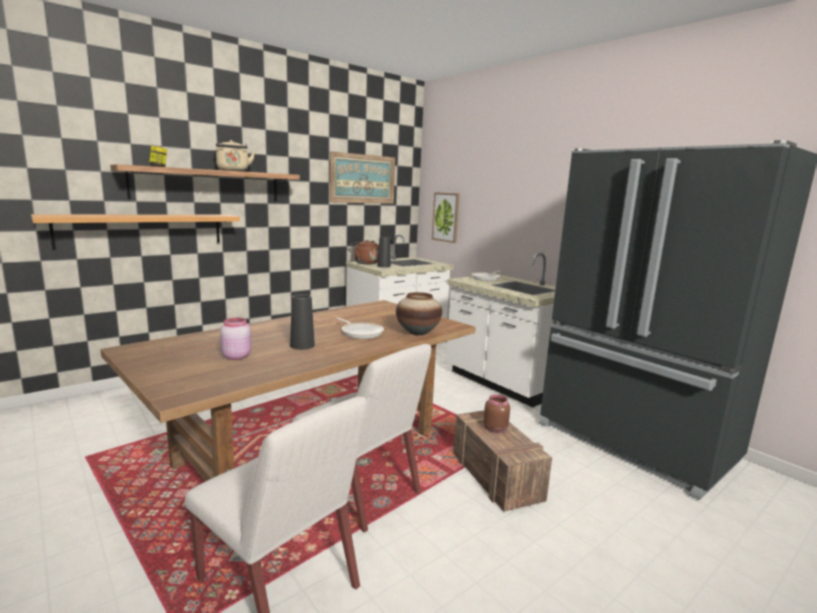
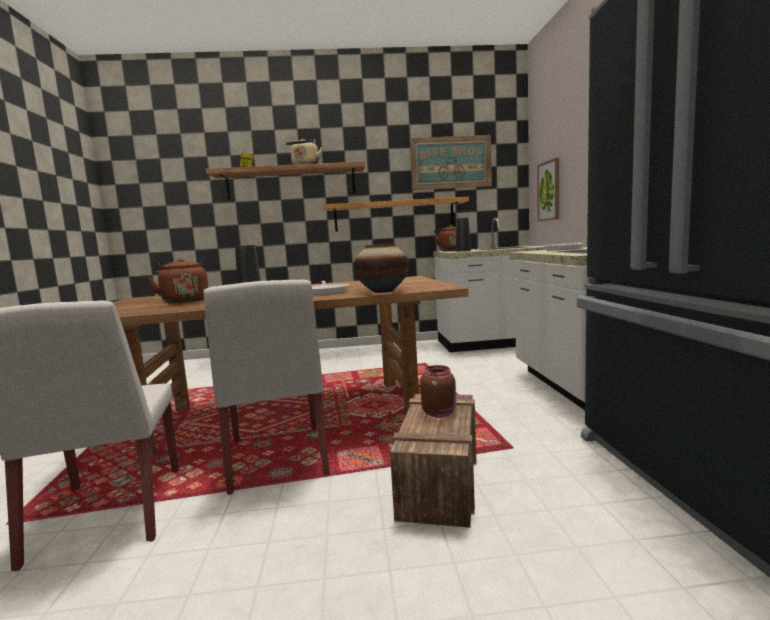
camera: 35 degrees right, 5 degrees down
shelf [31,214,240,249] -> shelf moved to [323,197,469,232]
pink jar [220,318,251,360] -> brown kettle [147,258,208,304]

